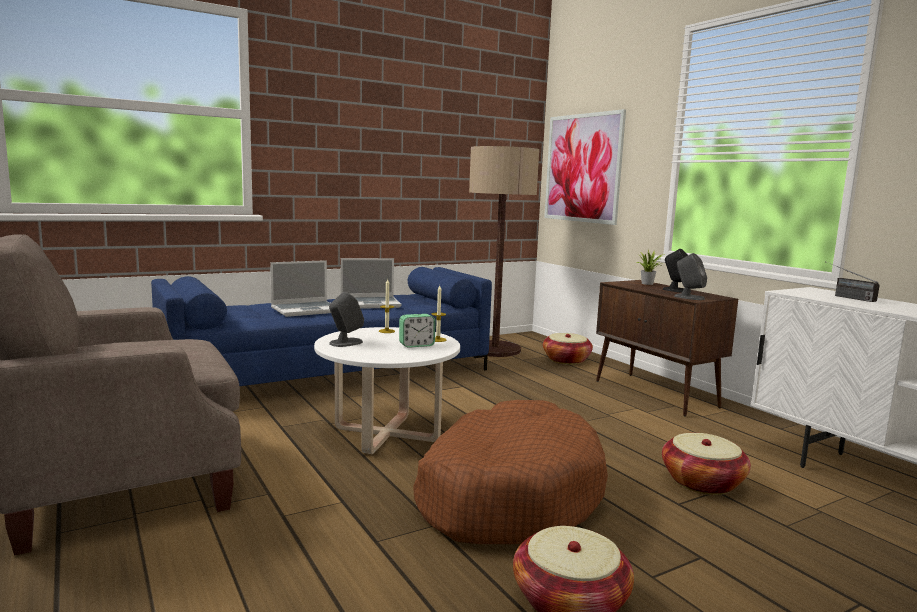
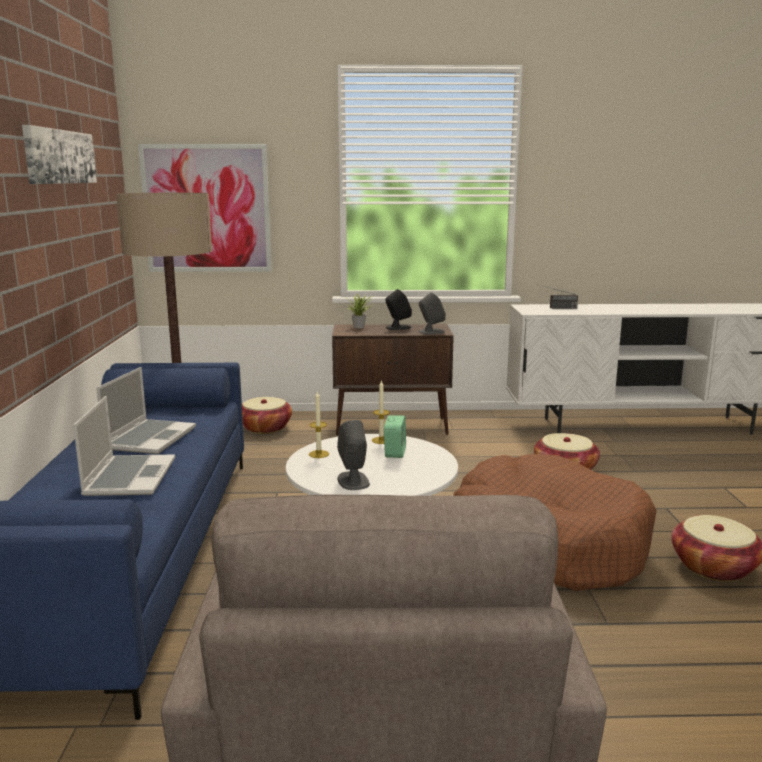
camera: 60 degrees left, 5 degrees up
none -> picture [22,125,97,184]

